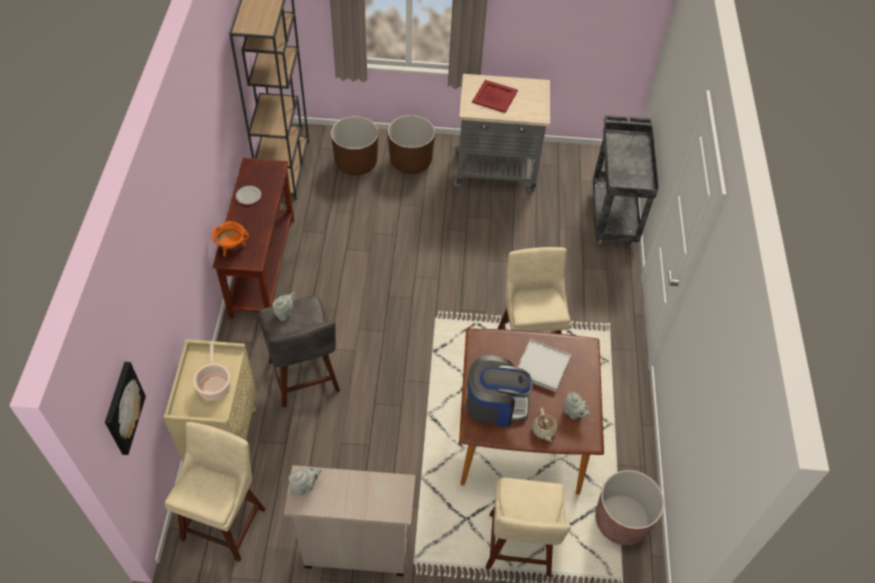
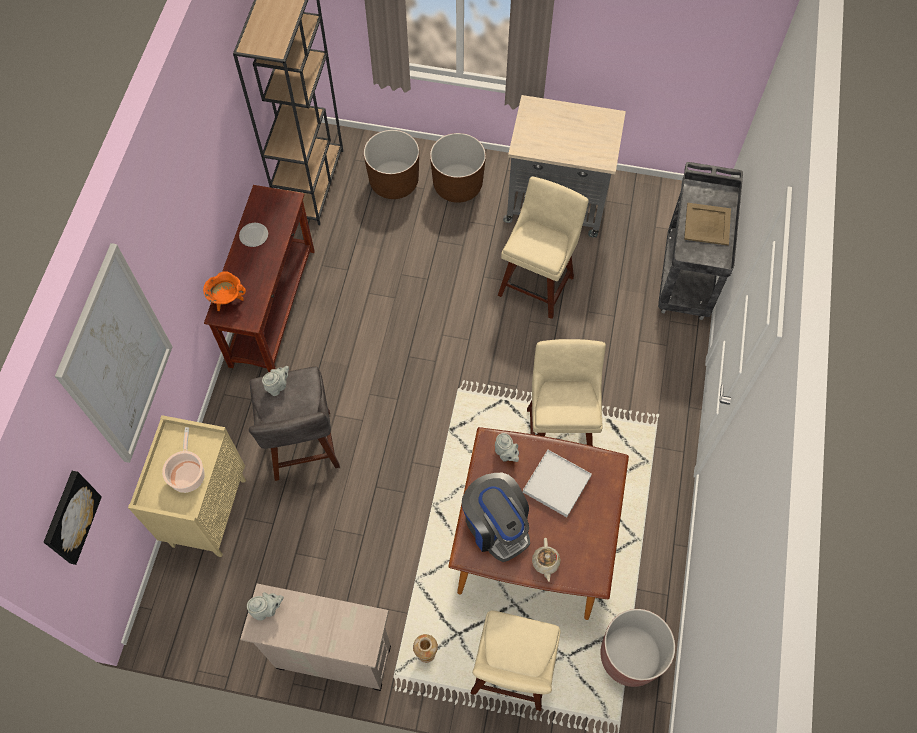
camera: 10 degrees right, 10 degrees up
beige chair [165,422,265,562] -> beige chair moved to [498,177,588,319]
coffee machine [467,355,533,427] -> coffee machine turned 45 degrees clockwise [462,473,530,562]
red tray [472,80,518,113] -> none
grey teapot [564,392,590,420] -> grey teapot moved to [495,433,519,462]
none -> picture [55,243,173,463]
none -> vase [413,634,438,663]
none -> beige tray [684,203,731,246]

